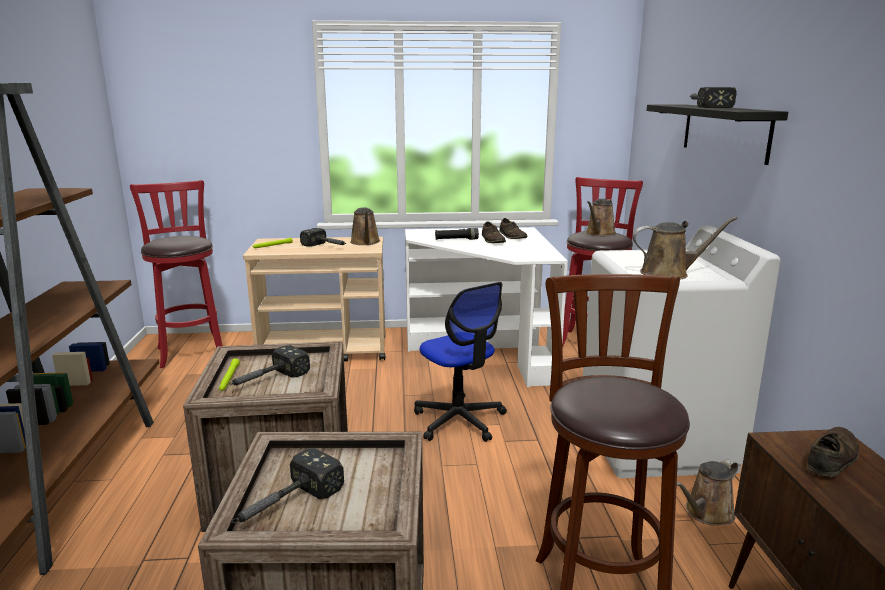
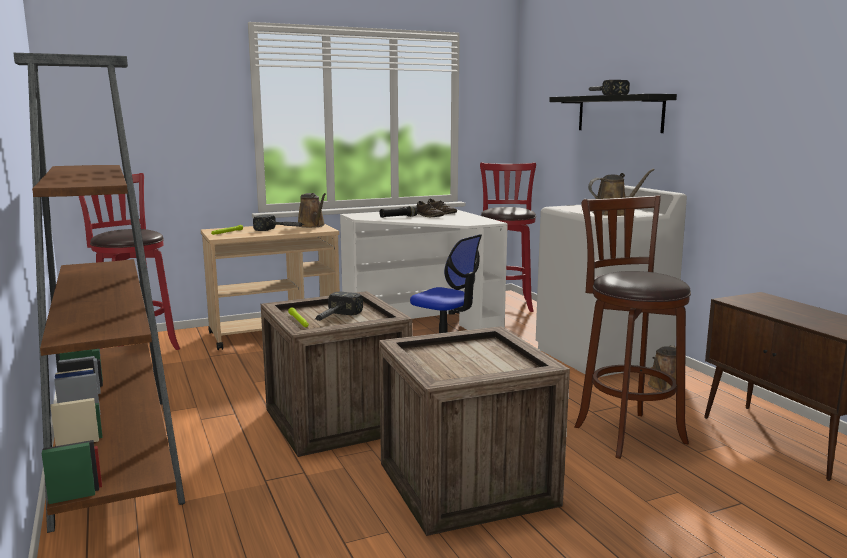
camera: 20 degrees left, 5 degrees down
hammer [232,448,344,523] -> none
brown watering can [586,199,616,236] -> none
brown shoe [807,427,859,477] -> none

